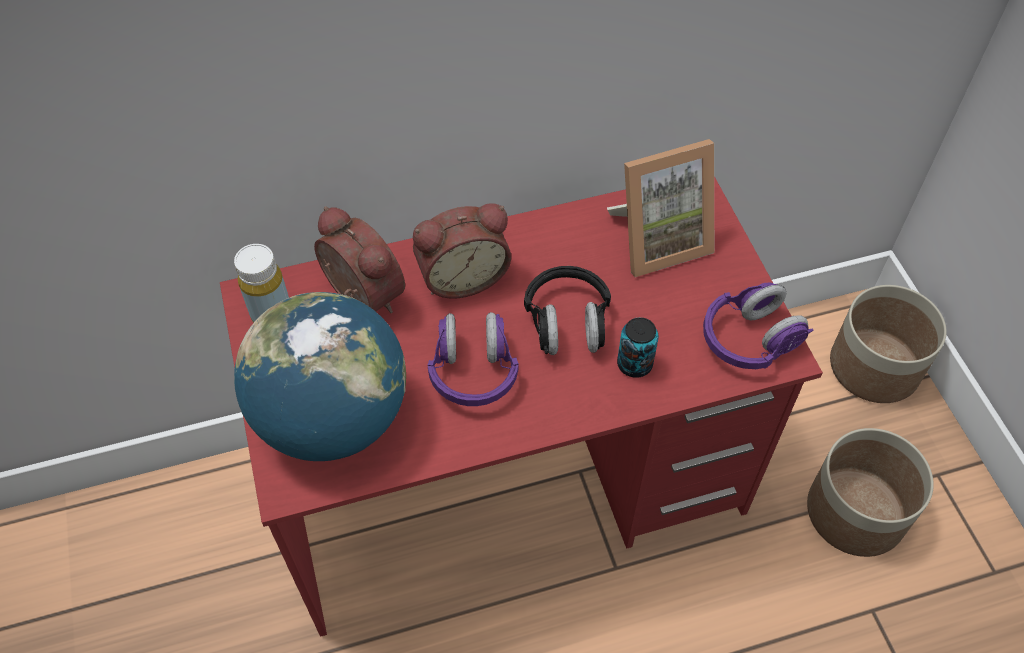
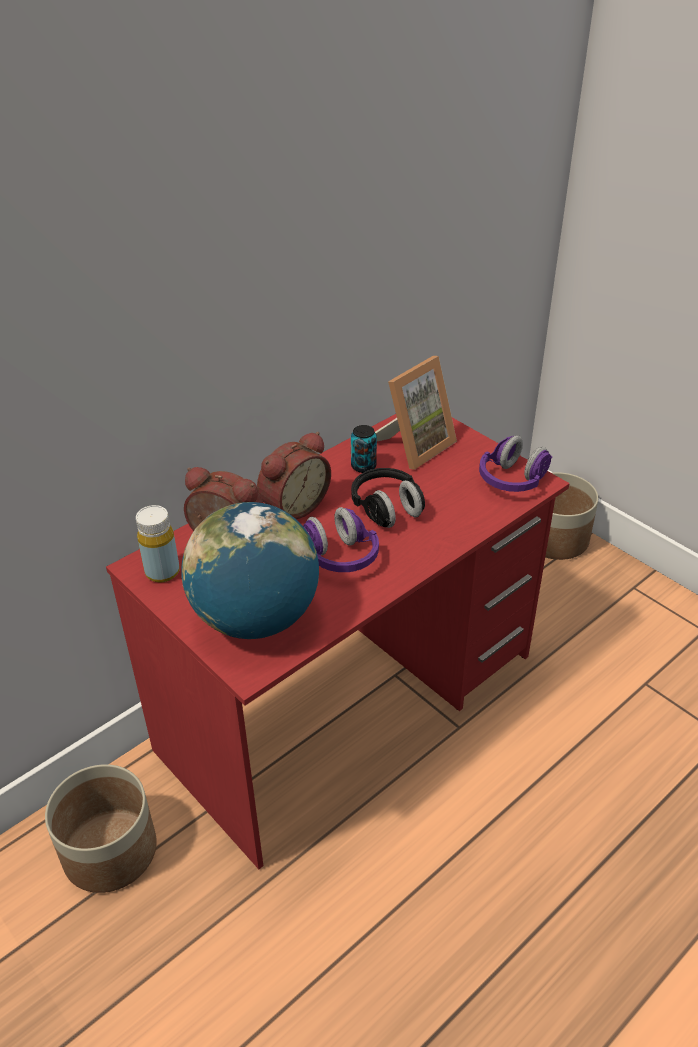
camera: 25 degrees left, 15 degrees down
can [617,317,659,378] -> can moved to [351,425,377,473]
planter [807,428,934,557] -> planter moved to [45,764,157,893]

